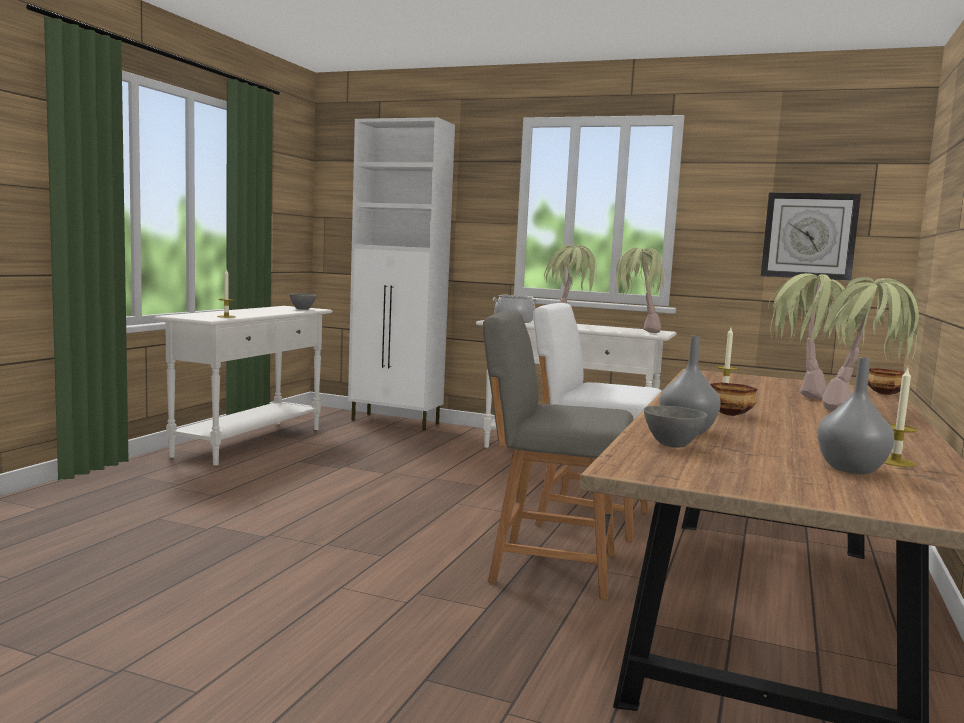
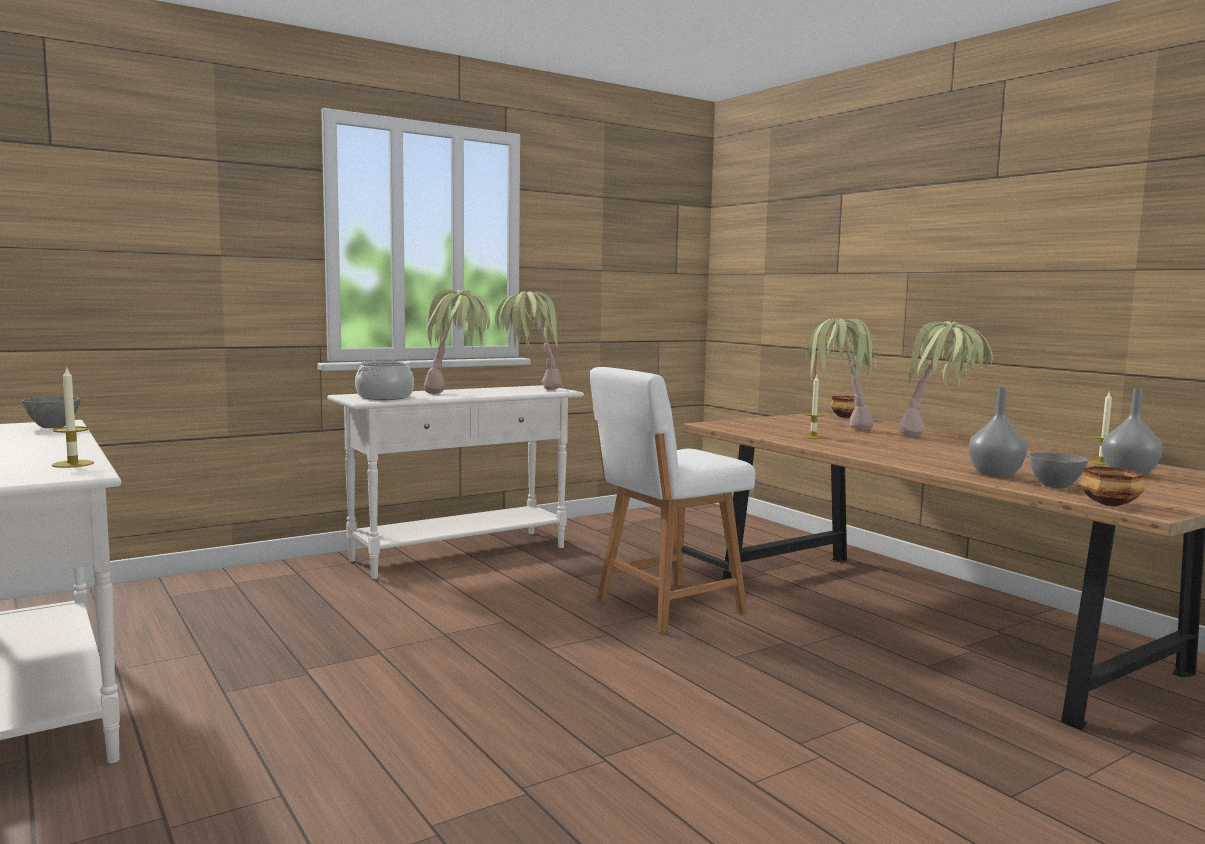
camera: 55 degrees left, 0 degrees up
white cabinet [348,117,455,430] -> none
grey chair [483,310,634,600] -> none
bowl [710,382,757,416] -> bowl moved to [1080,466,1145,506]
wall clock [761,192,861,281] -> none

